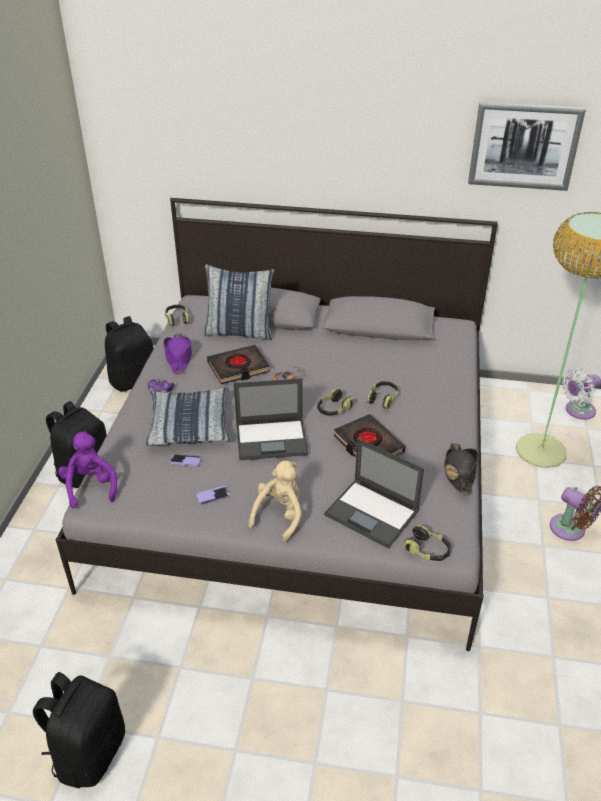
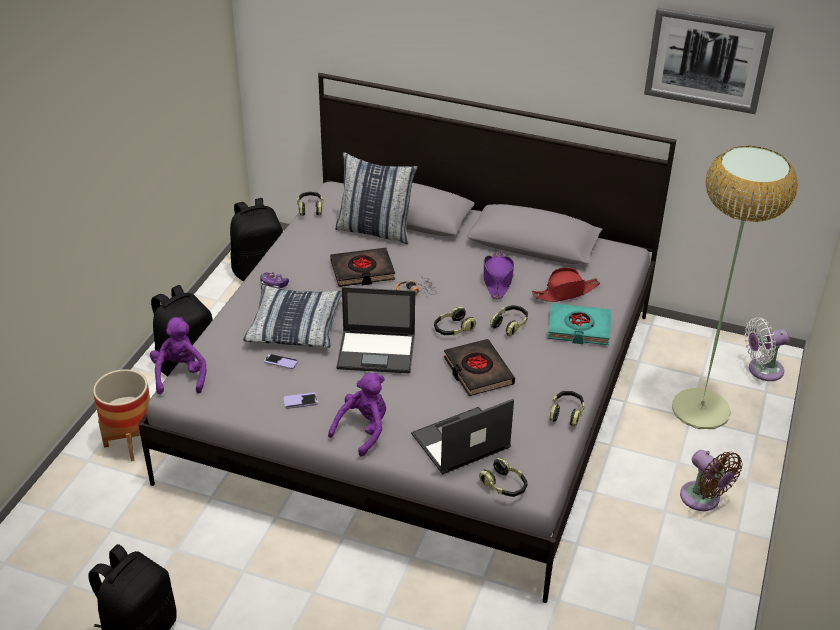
camera: 10 degrees right, 0 degrees up
purple hat [163,333,192,375] -> purple hat moved to [484,251,514,299]
beige plush toy [248,461,302,542] -> purple plush toy [328,373,386,457]
laptop [324,439,424,549] -> laptop turned 105 degrees clockwise [411,399,514,475]
black hat [443,443,479,495] -> headphones [550,391,584,427]
none -> planter [93,369,150,461]
none -> red hat [532,267,600,302]
none -> turquoise book [548,303,611,345]

